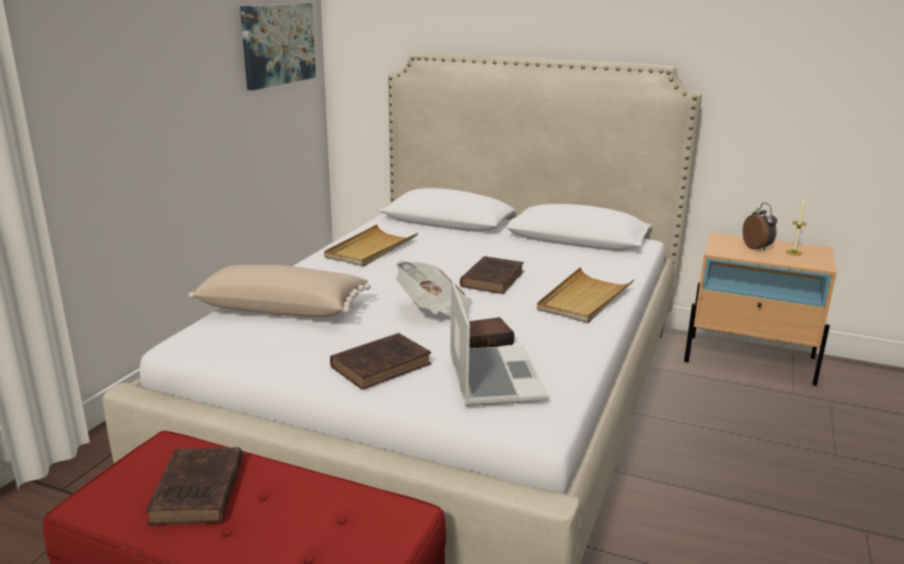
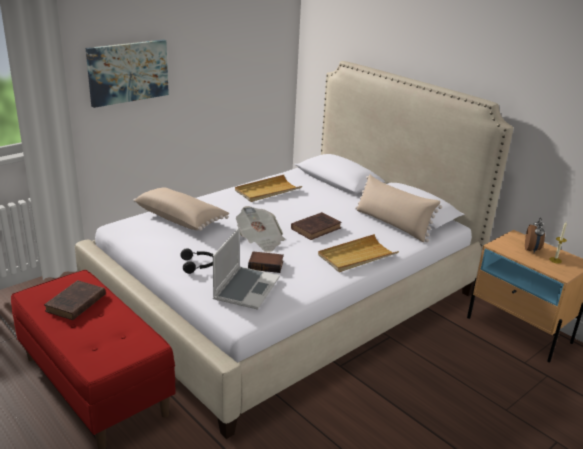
camera: 25 degrees right, 5 degrees up
picture [240,3,316,90] -> picture moved to [86,40,169,108]
brown book [330,333,432,390] -> black headphones [180,248,214,274]
none -> beige pillow [355,175,442,242]

